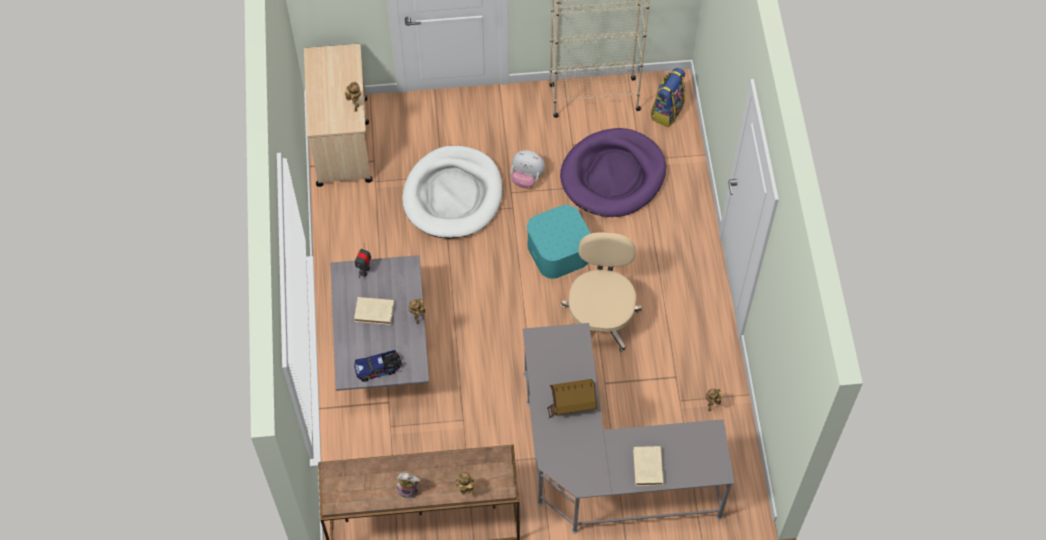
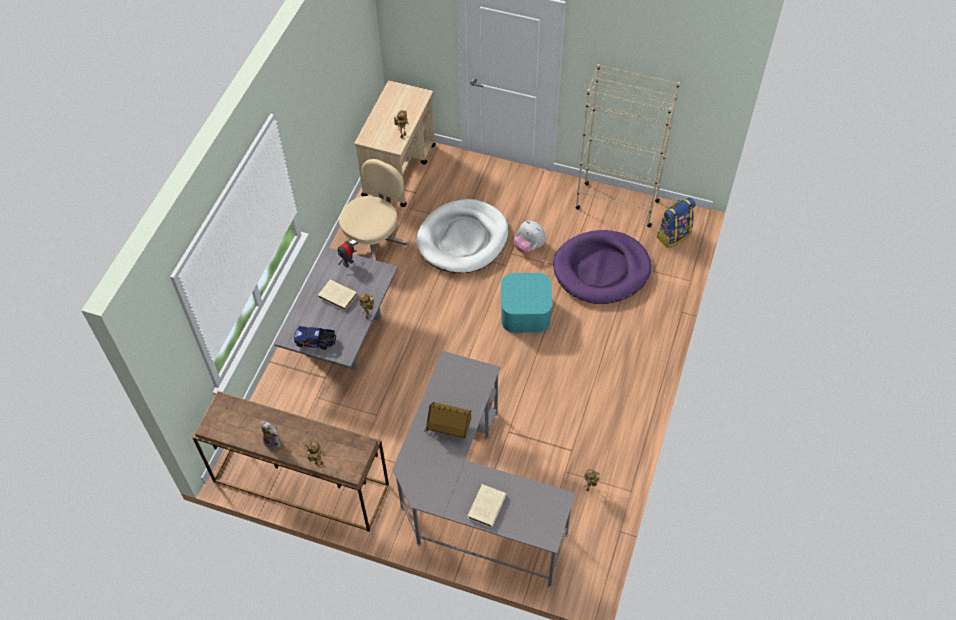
camera: 25 degrees right, 5 degrees down
beige office chair [561,232,642,353] -> beige office chair moved to [339,159,408,260]

